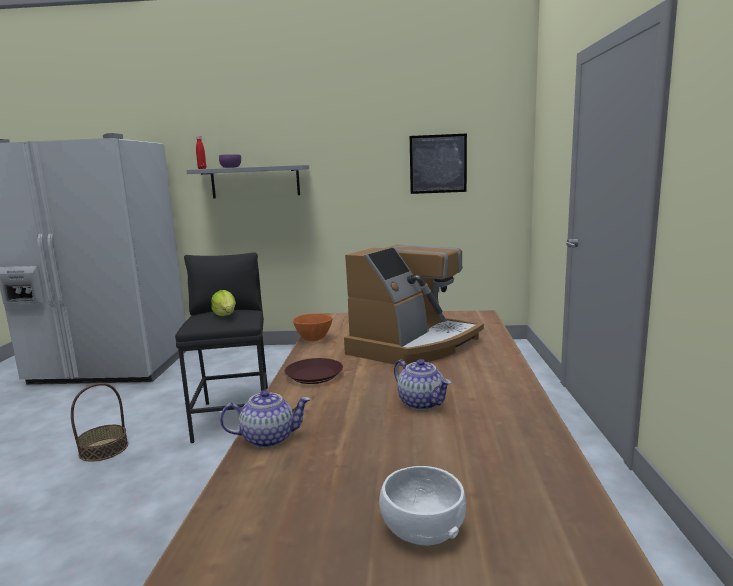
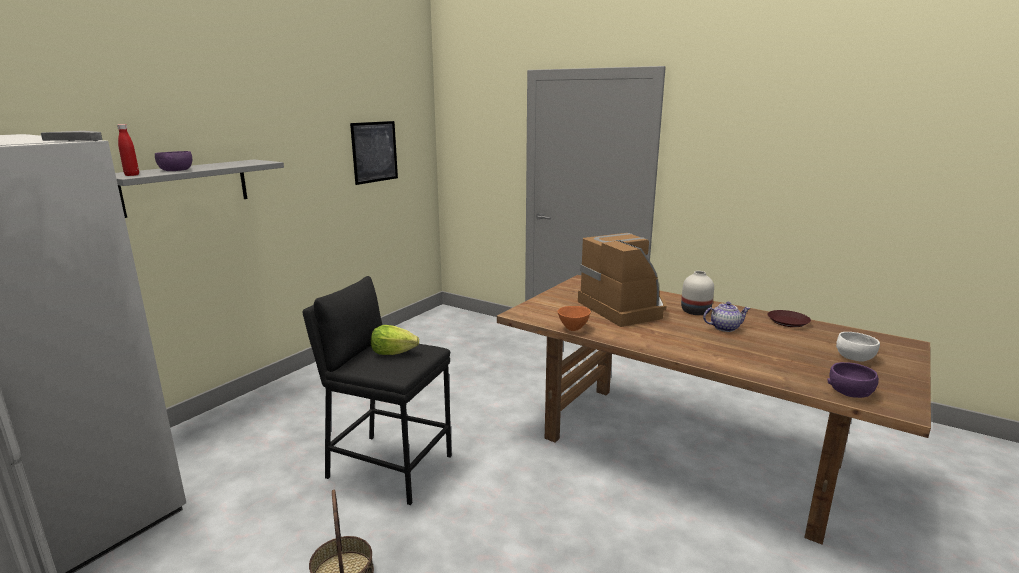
camera: 60 degrees left, 5 degrees up
teapot [220,390,311,448] -> none
brown plate [285,358,343,384] -> brown plate moved to [767,310,811,327]
none -> white vase [681,271,714,315]
none -> purple bowl [827,362,879,398]

